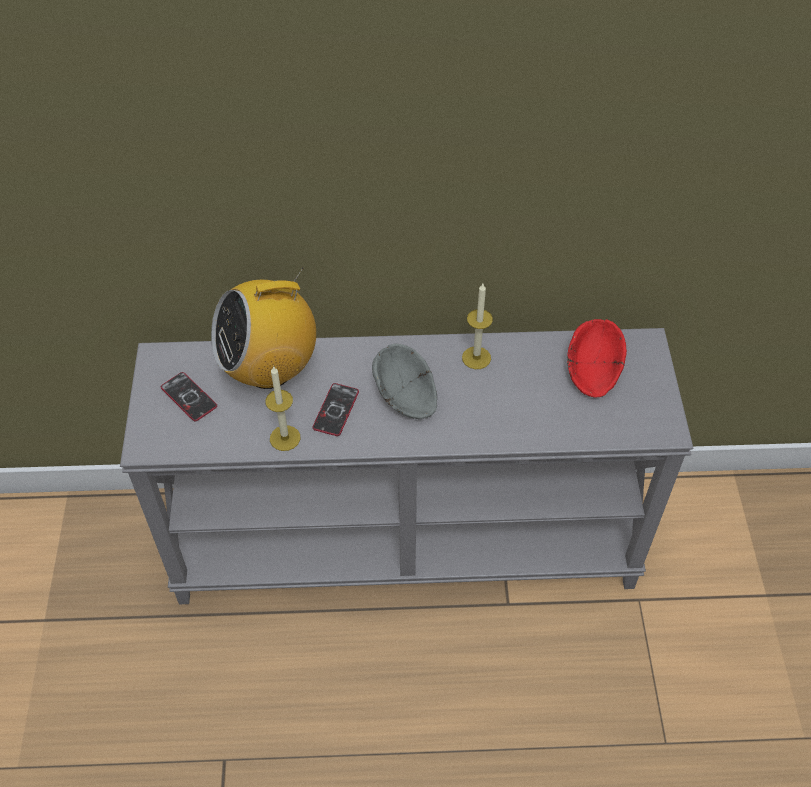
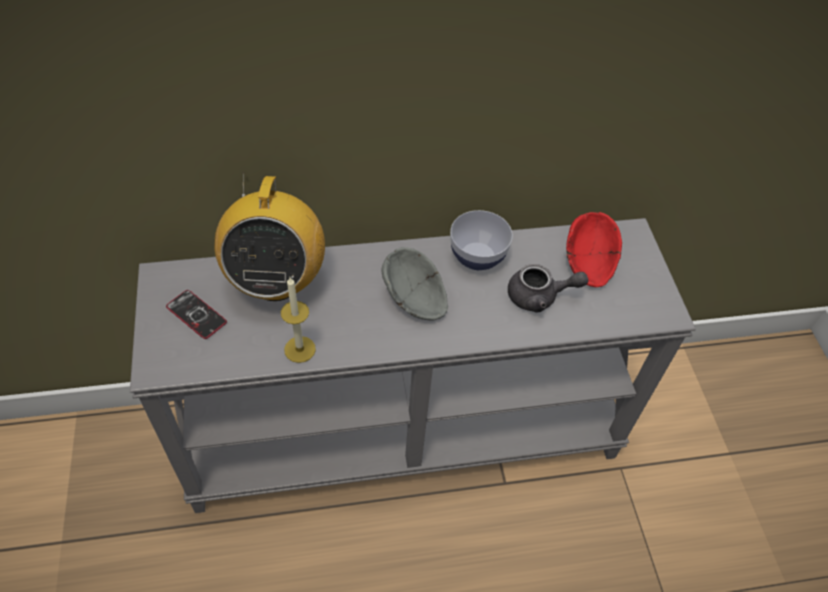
camera: 10 degrees left, 0 degrees up
radio [211,267,316,389] -> radio turned 60 degrees counterclockwise [214,172,325,301]
phone [312,383,359,436] -> none
candle [462,284,493,369] -> bowl [450,210,513,270]
none -> grey teapot [508,264,589,312]

